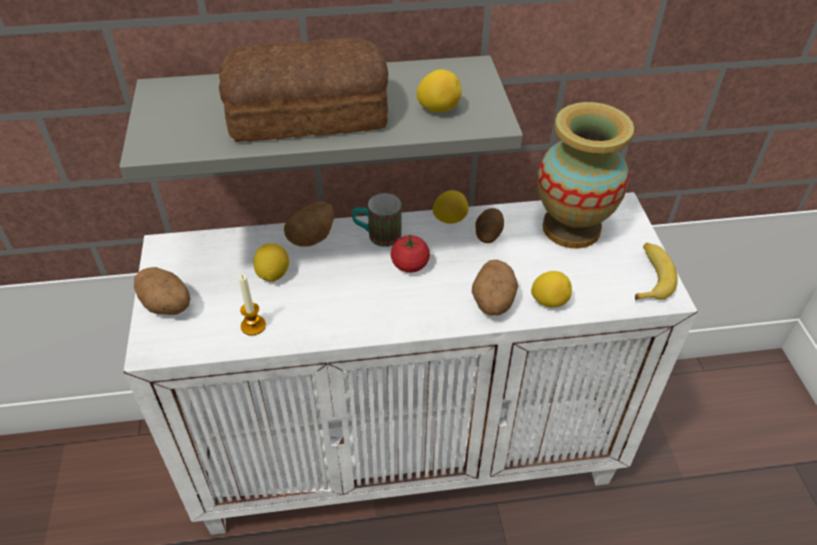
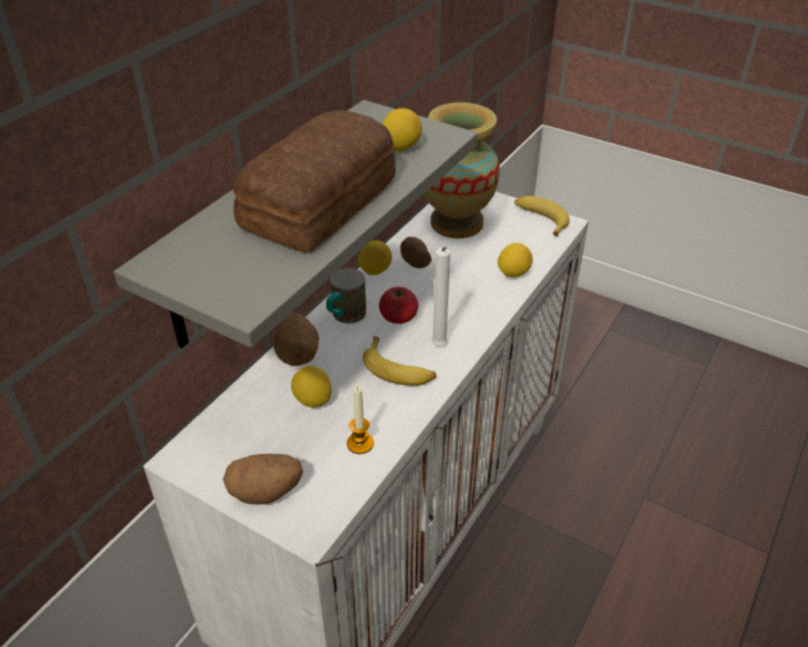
camera: 50 degrees left, 5 degrees down
potato [472,260,518,316] -> none
none -> banana [363,336,436,386]
none -> white candle [431,247,450,346]

